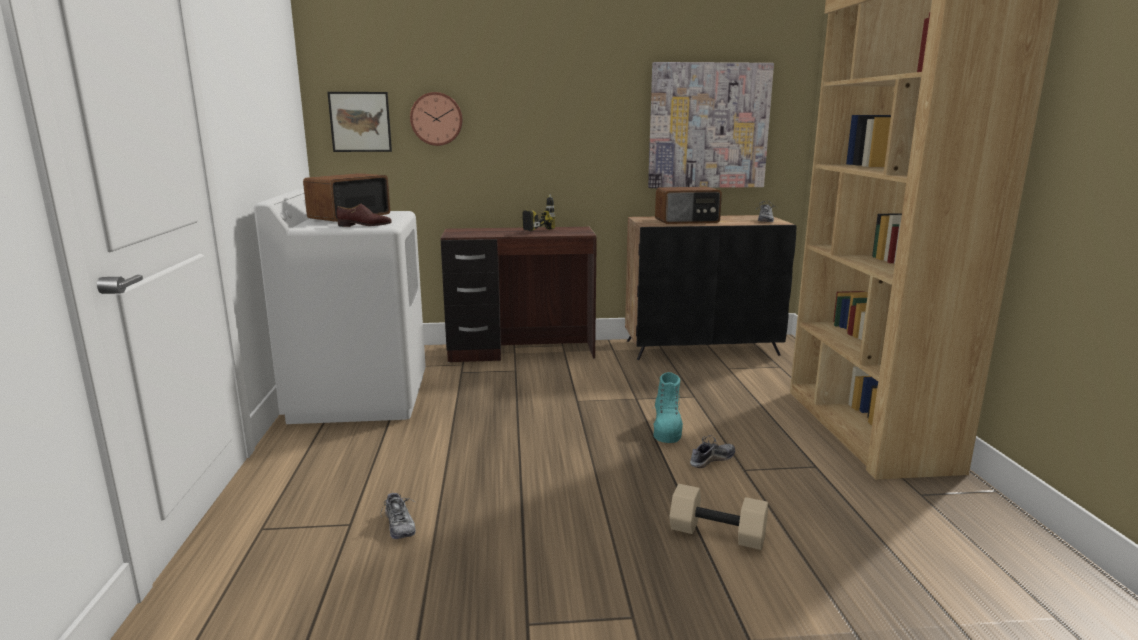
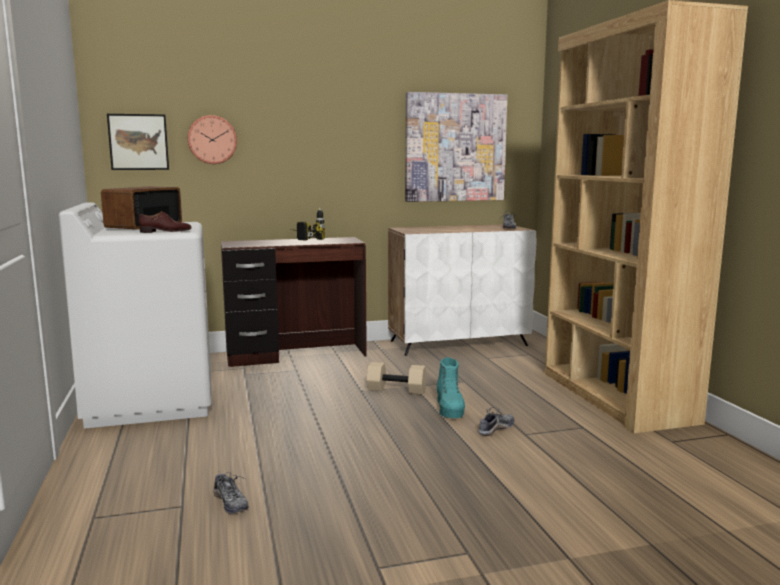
camera: 10 degrees left, 5 degrees down
black cabinet [625,215,797,360] -> white cabinet [388,225,536,356]
radio [655,187,722,224] -> none
beige dumbbell [669,484,768,550] -> beige dumbbell moved to [366,362,426,394]

